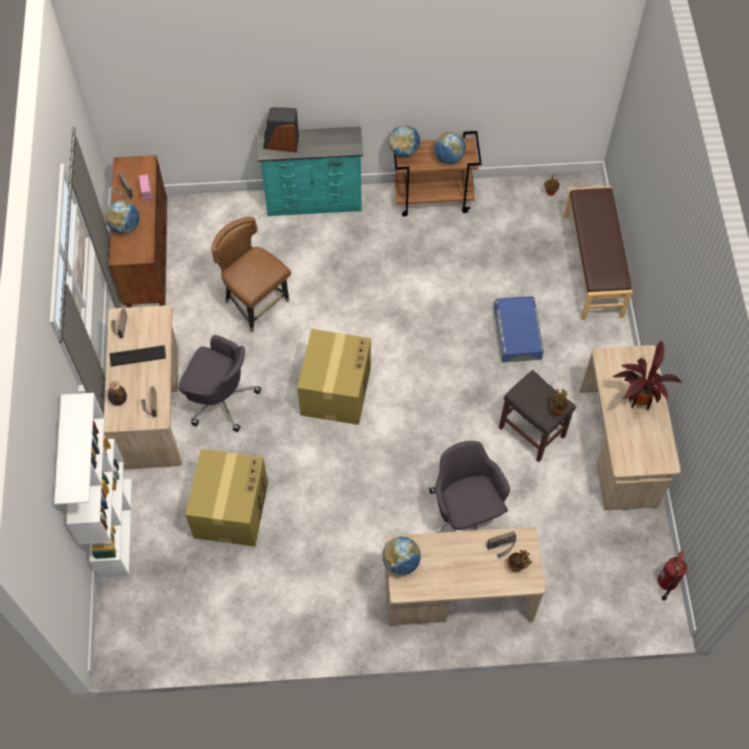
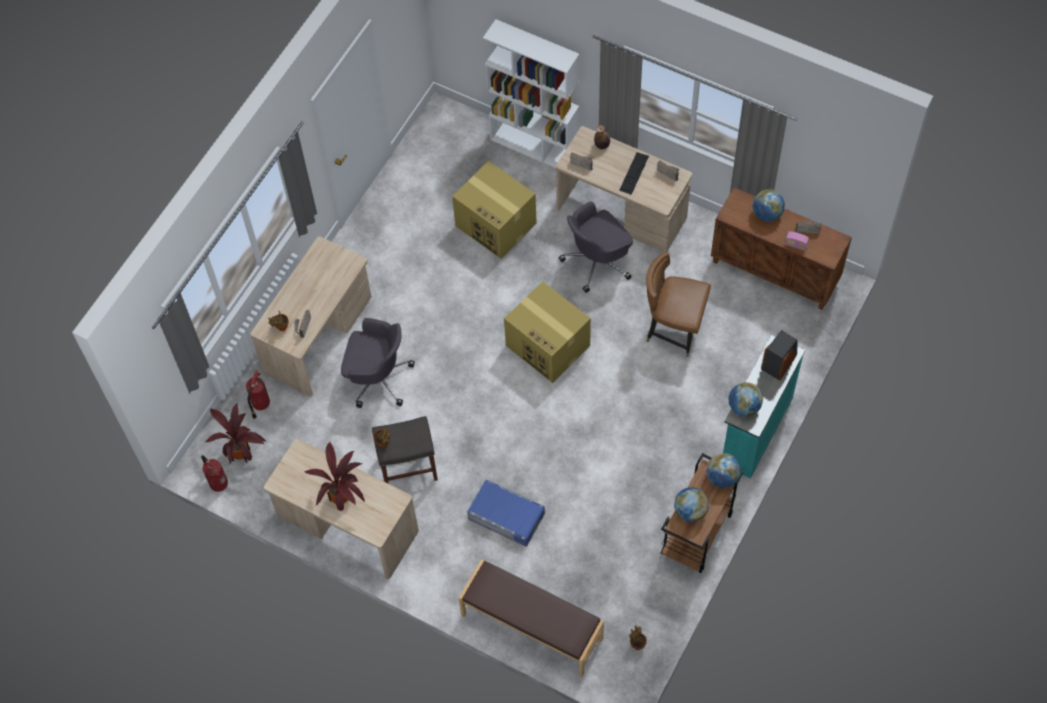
camera: 125 degrees right, 0 degrees up
brown chair [211,217,291,332] -> brown chair turned 150 degrees counterclockwise [646,252,711,357]
globe [383,536,421,575] -> globe moved to [729,382,763,417]
none -> potted plant [204,403,266,464]
none -> fire extinguisher [246,370,270,419]

